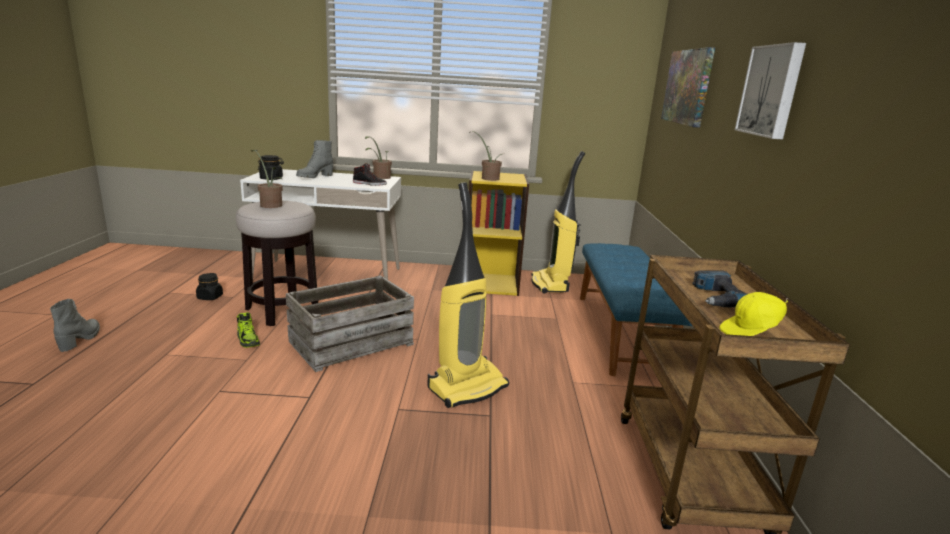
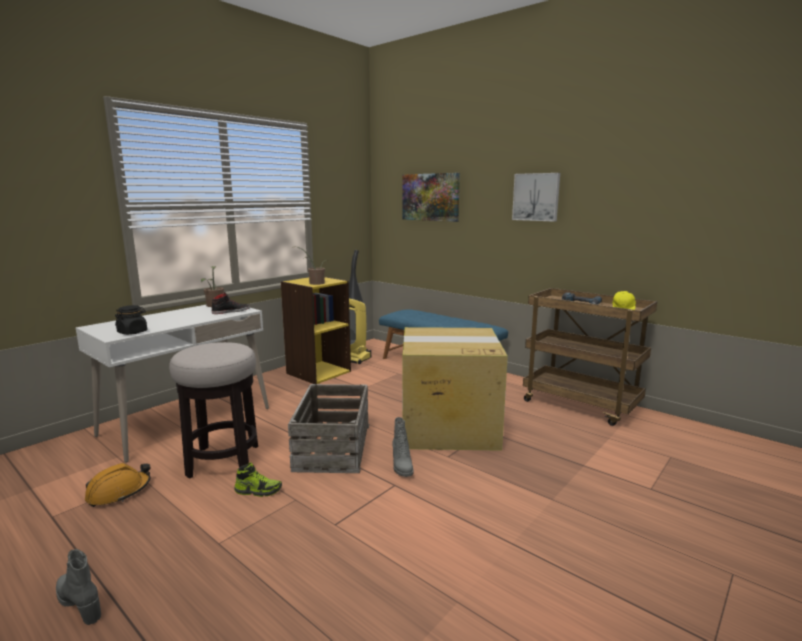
camera: 50 degrees left, 5 degrees down
black jar [196,273,223,300] -> orange hard hat [85,463,151,507]
potted plant [251,150,283,208] -> none
grey boot [296,140,333,178] -> grey boot moved to [393,417,413,477]
vacuum cleaner [427,182,509,408] -> cardboard box [403,327,508,451]

